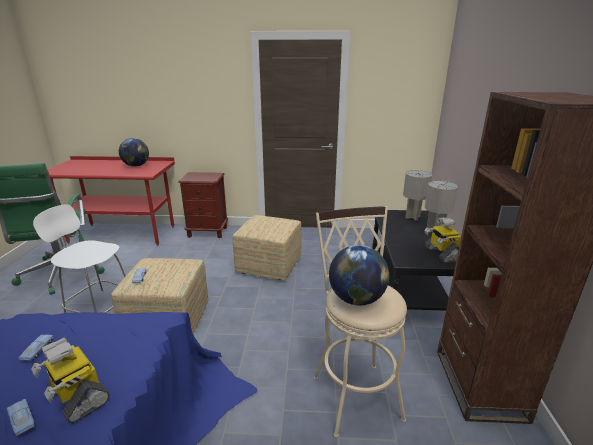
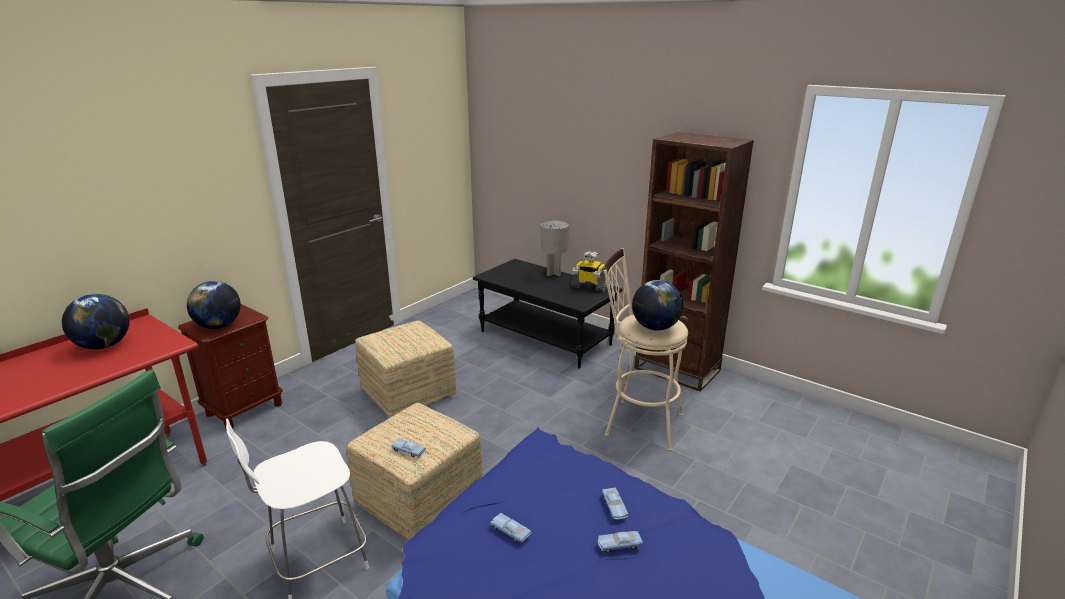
camera: 55 degrees left, 0 degrees up
toy robot [31,338,110,424] -> blue toy car [602,488,629,519]
grey table lamp [403,170,432,220] -> none
none -> globe [187,281,241,329]

